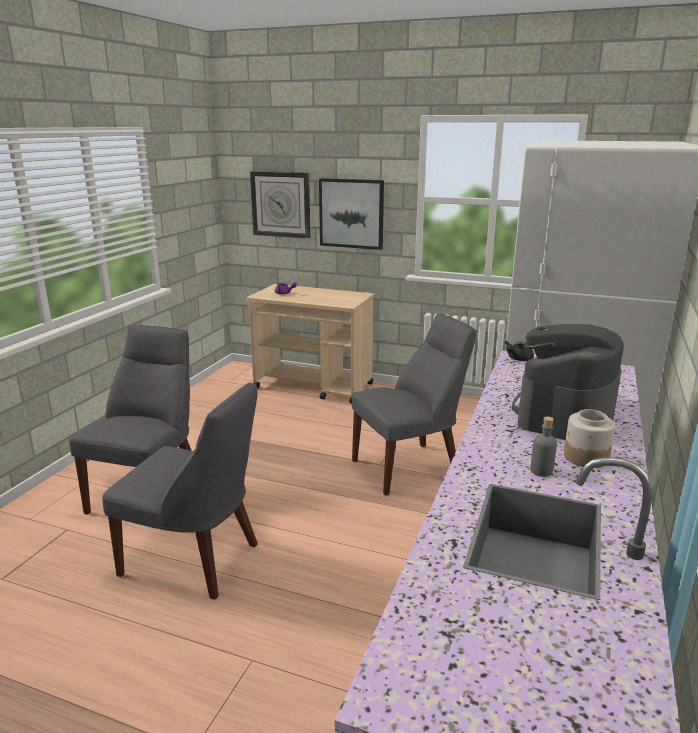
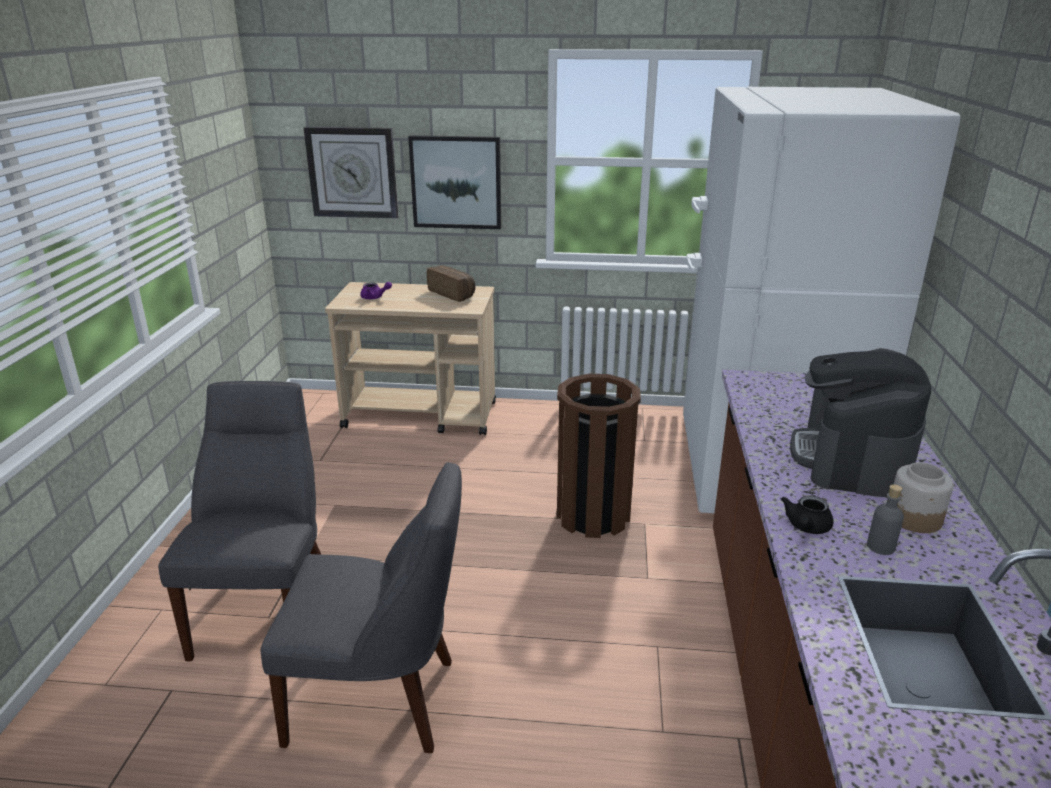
camera: 15 degrees left, 5 degrees up
grey chair [352,314,476,496] -> brown trash can [557,373,641,538]
black teapot [505,341,534,361] -> black teapot moved to [781,495,833,534]
none -> bread [427,265,475,302]

